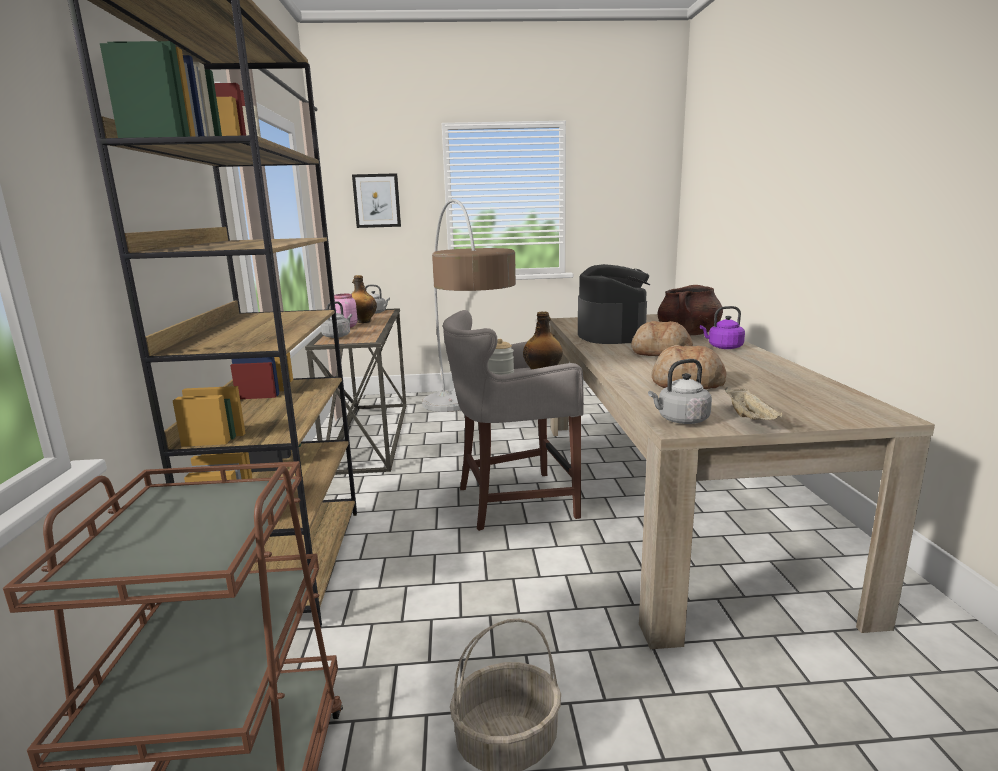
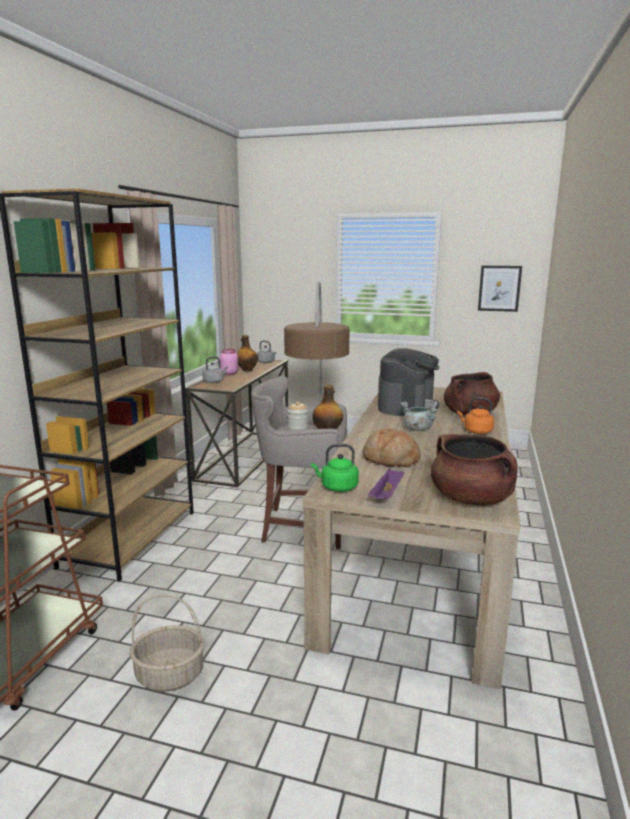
camera: 20 degrees right, 0 degrees up
picture [352,173,401,228] -> picture moved to [478,266,522,312]
bread [631,321,693,356] -> grey cooking pot [401,402,439,431]
grey kettle [648,359,712,424] -> green kettle [311,444,359,492]
purple kettle [700,306,745,349] -> orange kettle [457,397,494,434]
beige tray [725,387,782,420] -> purple tray [368,468,405,499]
none -> brown cooking pot [431,434,517,506]

